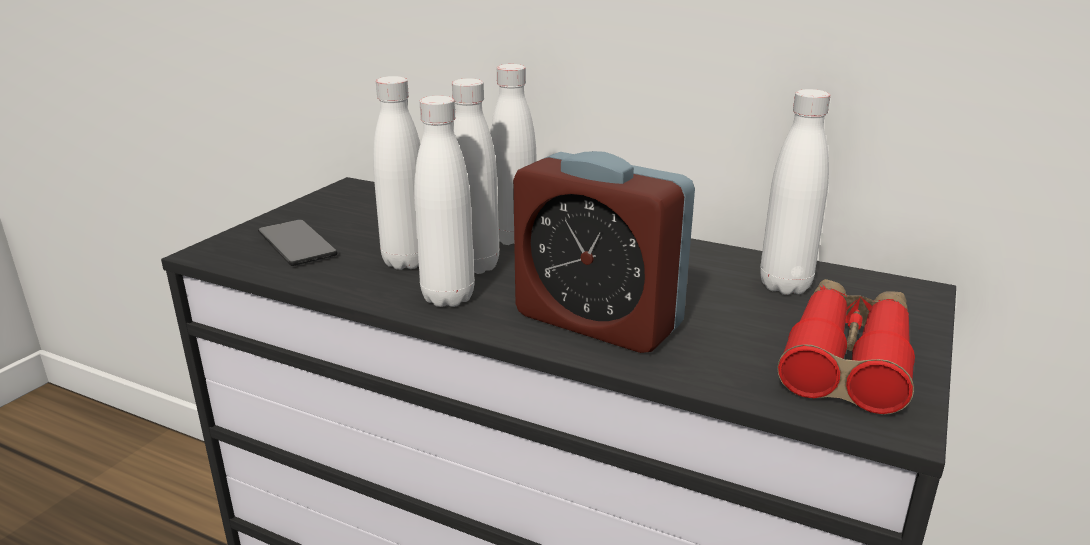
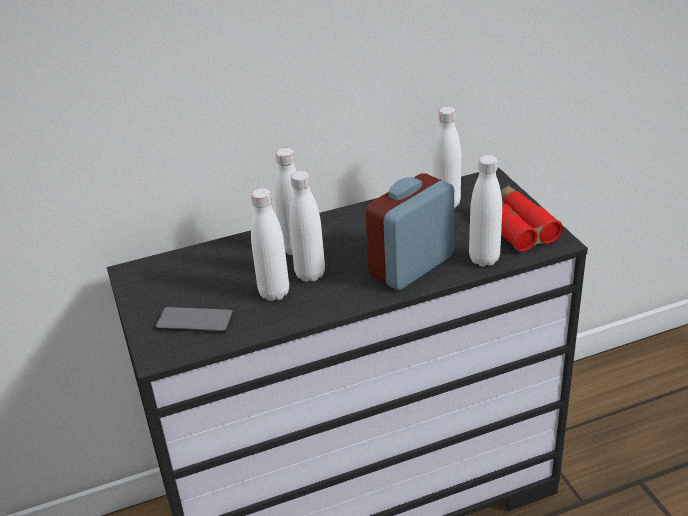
camera: 45 degrees left, 10 degrees up
white bottle [414,96,475,307] -> white bottle moved to [469,155,502,266]
alarm clock [513,151,695,353] -> alarm clock turned 150 degrees clockwise [365,173,454,290]

